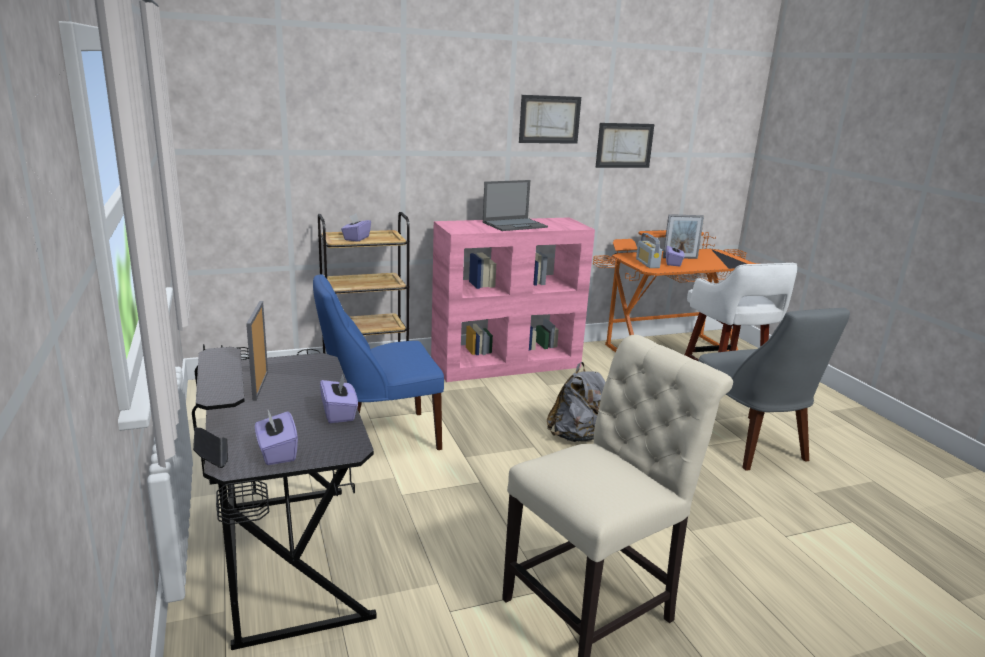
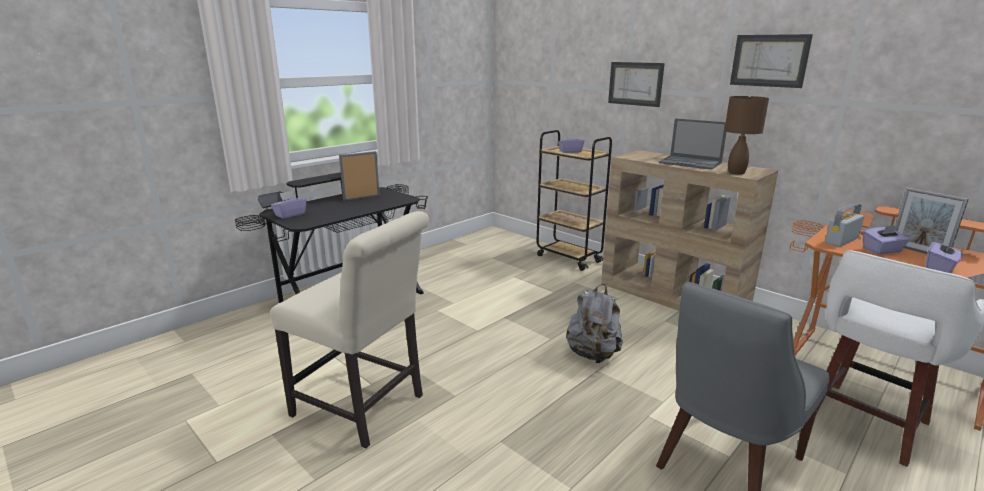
camera: 65 degrees right, 0 degrees up
blue chair [313,274,444,450] -> none
purple tissue box [320,374,358,423] -> purple tissue box moved to [926,239,963,273]
pink bookcase [431,217,595,382] -> brown bookcase [601,150,778,311]
picture [595,123,654,168] -> picture moved to [608,62,665,107]
none -> brown table lamp [724,96,769,175]

